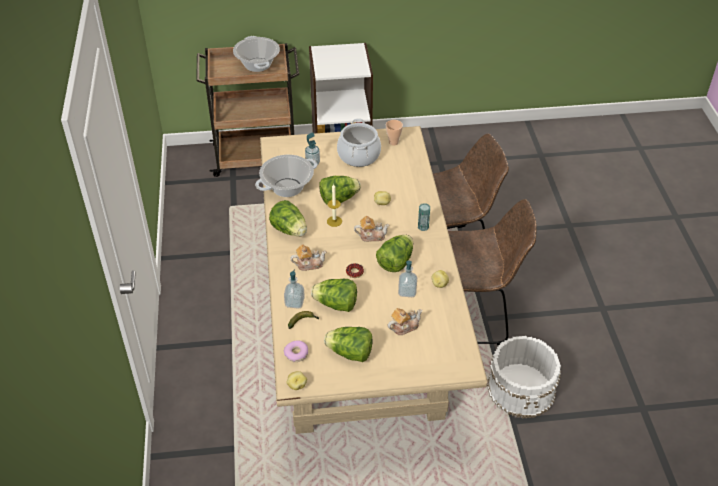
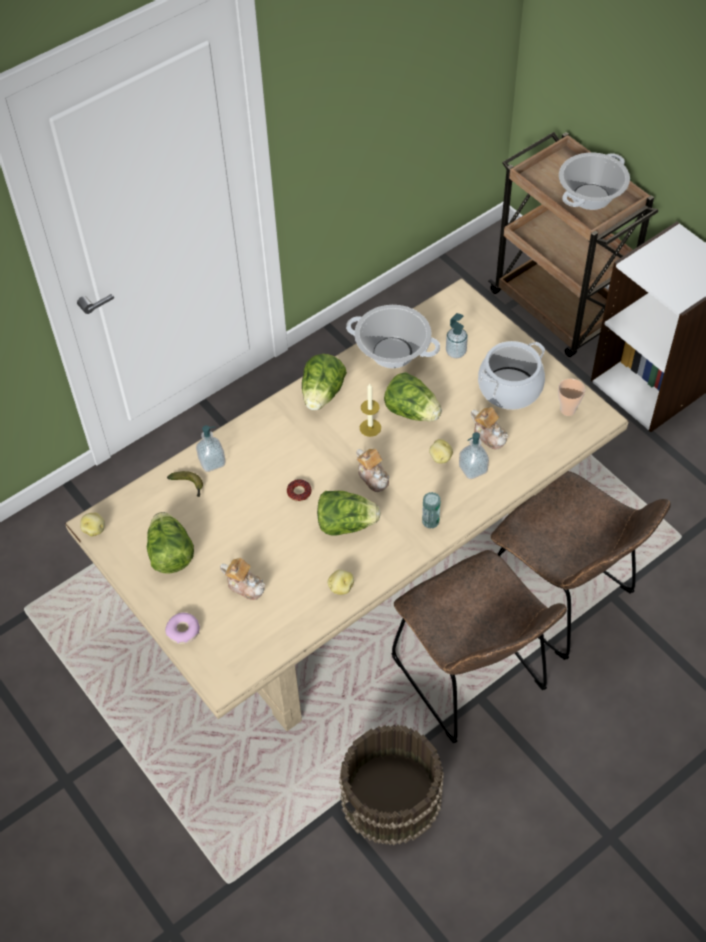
camera: 60 degrees right, 10 degrees up
donut [284,340,308,362] -> donut moved to [165,613,200,644]
teapot [290,244,327,271] -> teapot moved to [471,407,508,450]
lettuce [311,279,357,312] -> none
soap dispenser [398,261,417,297] -> soap dispenser moved to [459,432,489,479]
white bucket [487,336,561,418] -> brown bucket [339,724,444,845]

